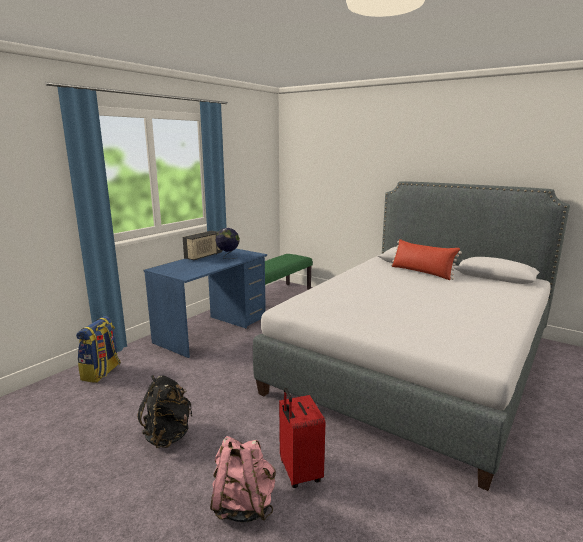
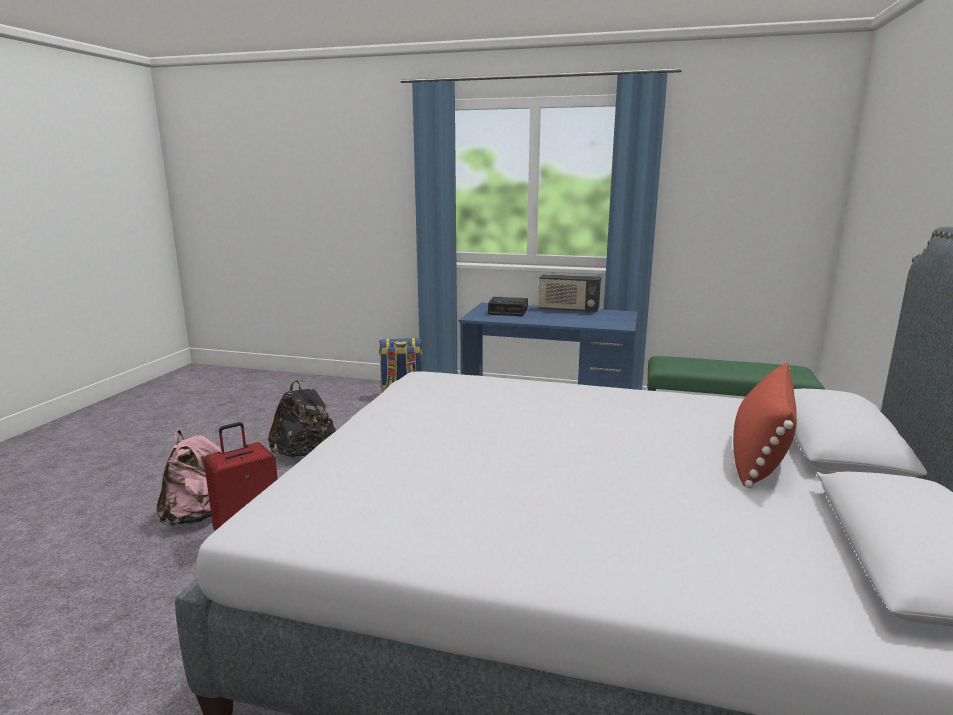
camera: 70 degrees right, 0 degrees up
globe [216,228,240,259] -> none
none -> alarm clock [488,297,528,316]

